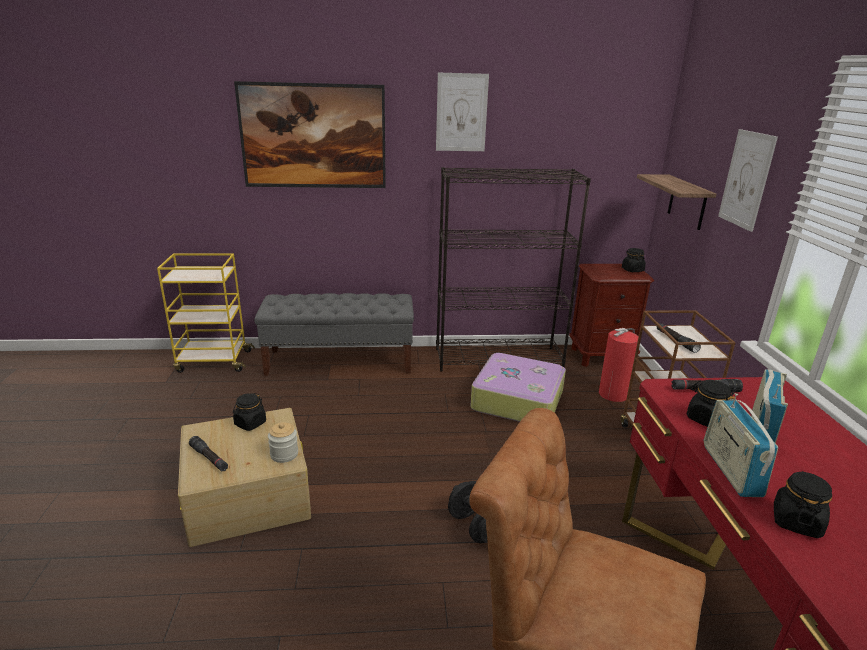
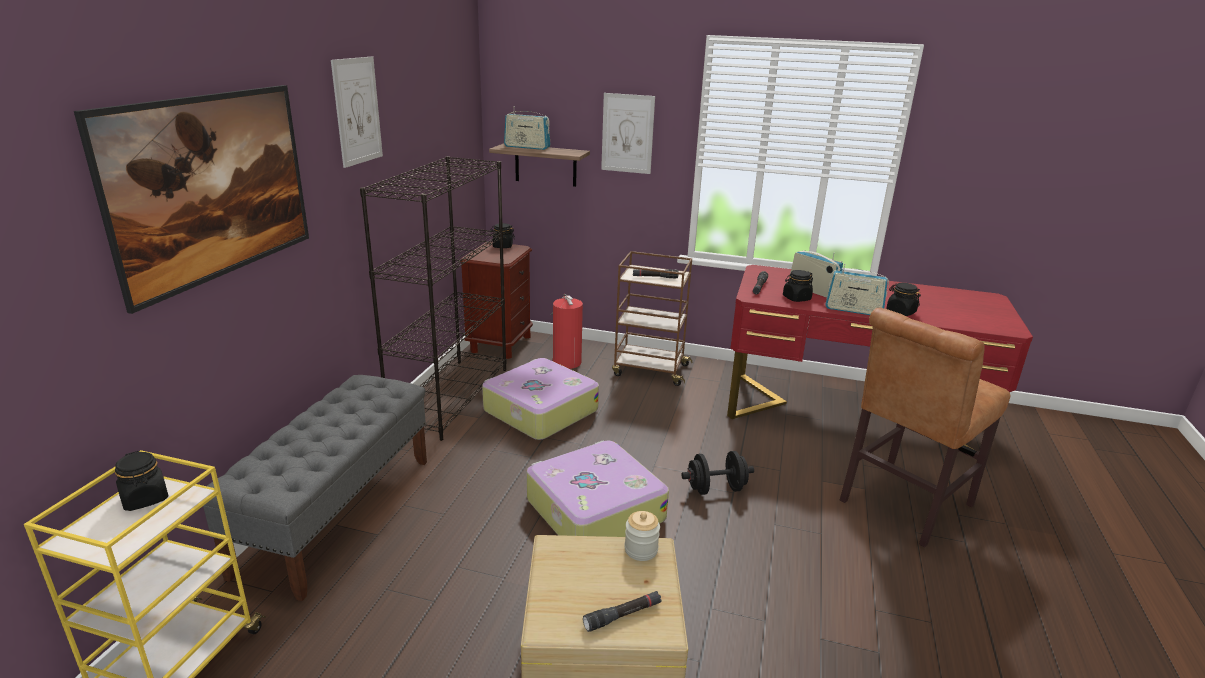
camera: 70 degrees left, 0 degrees up
black jar [233,393,266,431] -> black jar moved to [115,451,168,511]
none -> radio [504,111,550,150]
none -> suitcase [527,440,669,537]

